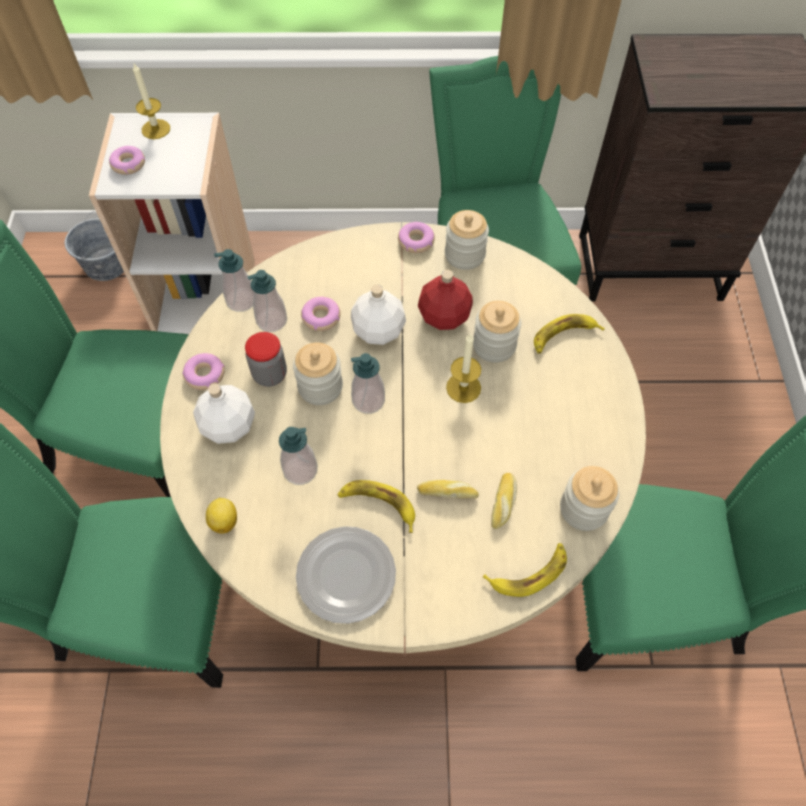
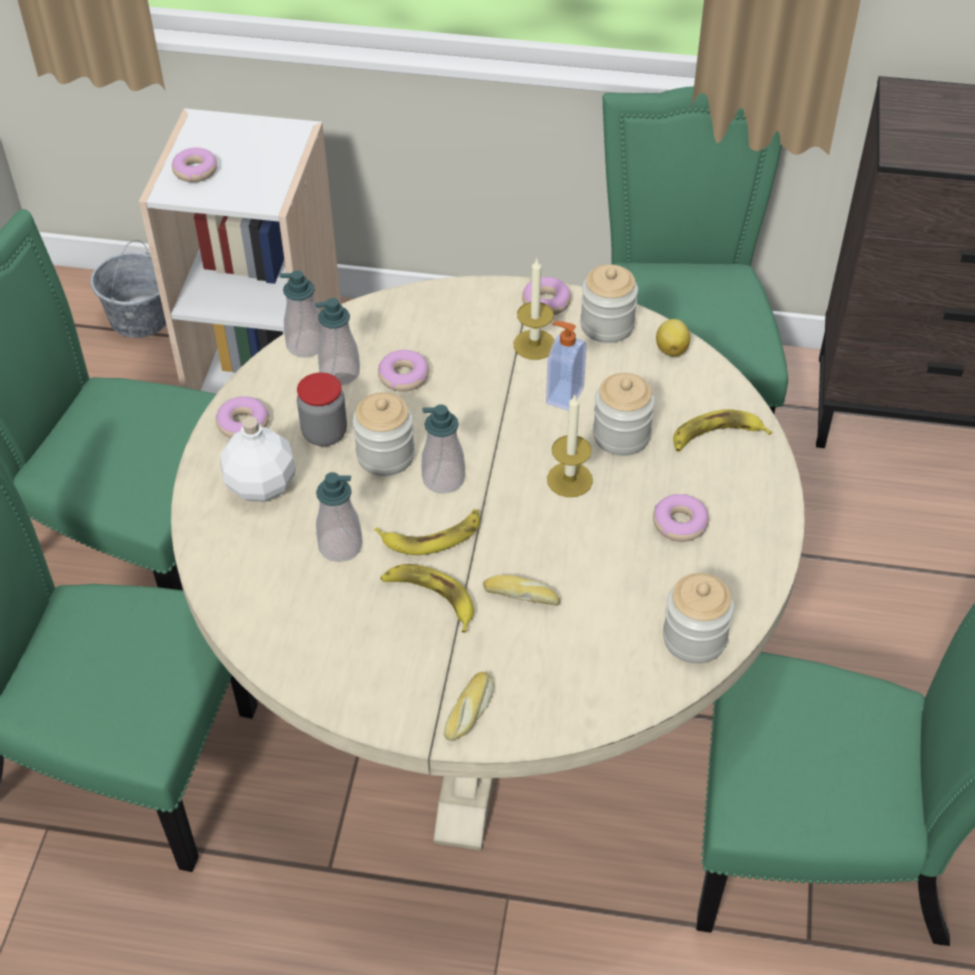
camera: 10 degrees right, 10 degrees down
candle [133,63,170,139] -> candle moved to [514,259,555,360]
lemon [206,498,237,534] -> lemon moved to [656,319,690,357]
plate [296,526,396,624] -> none
white bottle [351,284,406,345] -> none
red bottle [418,270,473,330] -> soap dispenser [546,321,587,411]
banana [483,543,567,597] -> banana moved to [375,509,480,555]
bread [491,473,517,529] -> bread moved to [444,672,494,741]
none -> donut [653,494,709,542]

